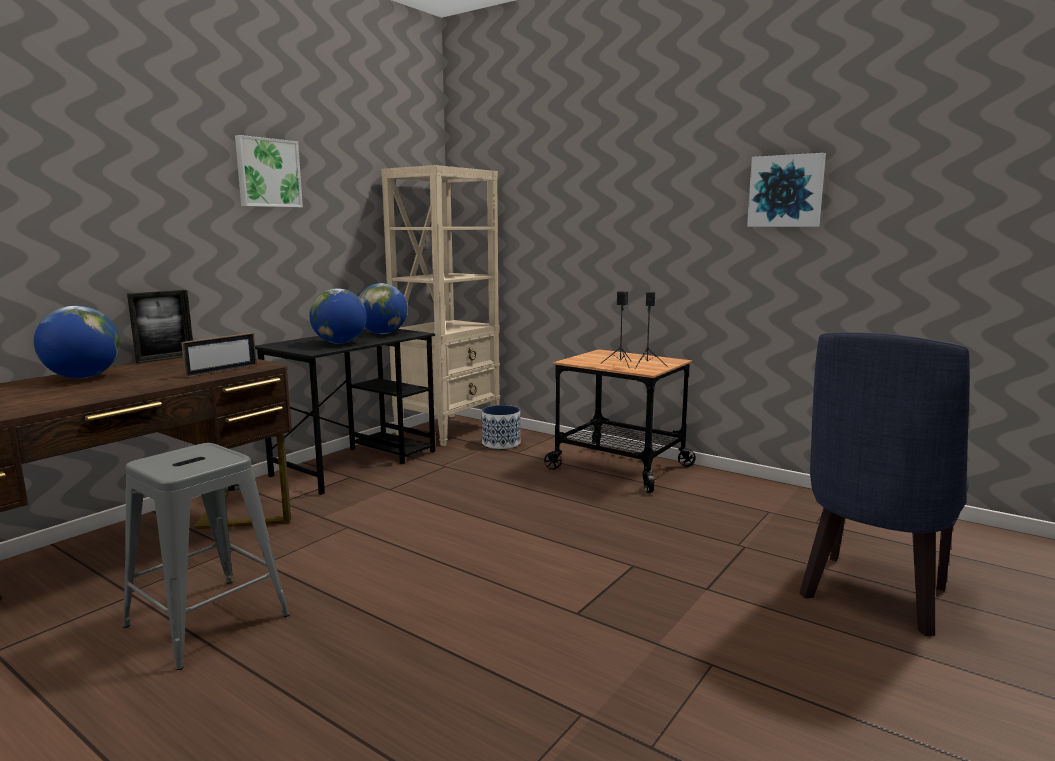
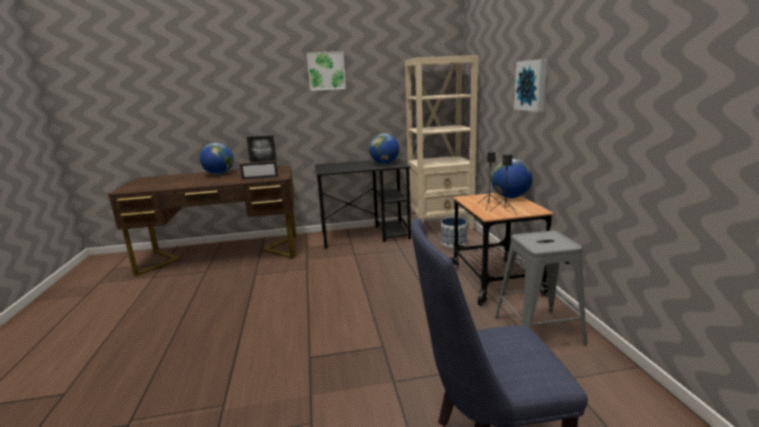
camera: 45 degrees right, 5 degrees up
grey stool [123,443,290,670] -> grey stool moved to [495,231,588,345]
globe [310,288,367,344] -> globe moved to [491,159,532,198]
picture [747,153,826,227] -> picture moved to [514,59,547,112]

